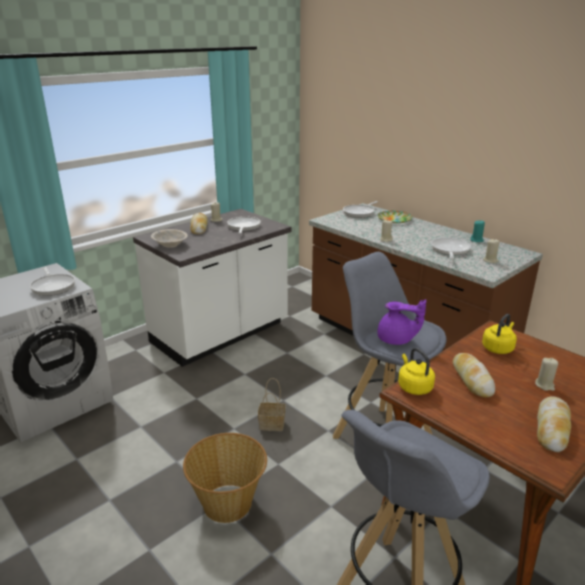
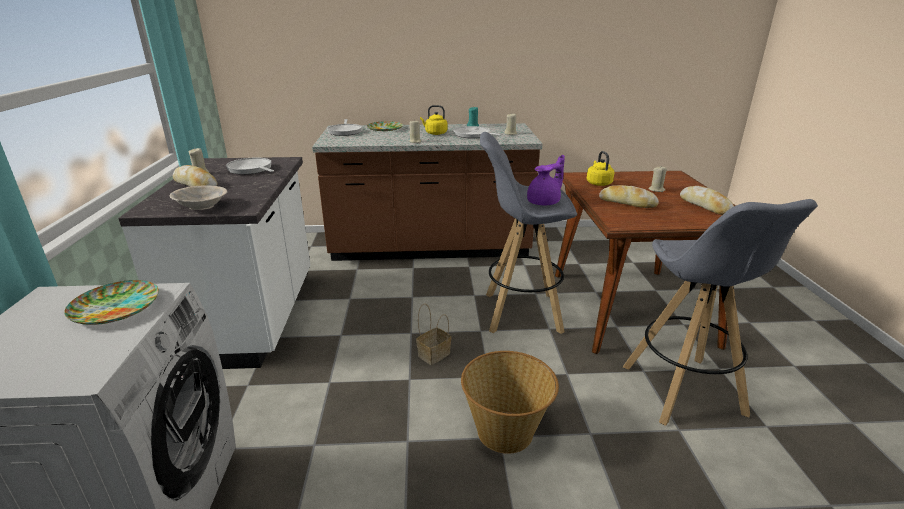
camera: 50 degrees left, 0 degrees up
frying pan [30,266,75,296] -> plate [64,280,159,325]
yellow kettle [398,348,435,395] -> yellow kettle moved to [420,105,447,135]

